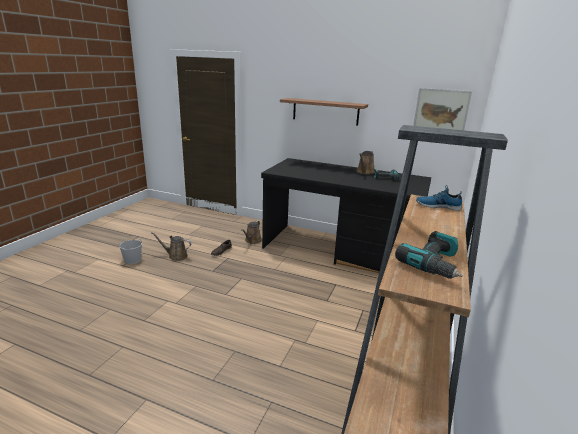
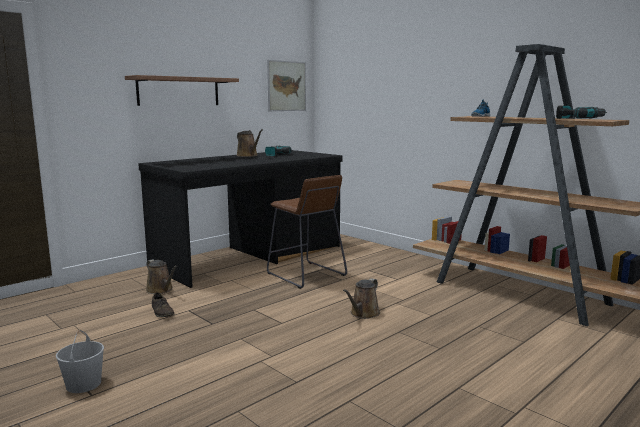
camera: 65 degrees left, 10 degrees down
brown watering can [151,232,191,261] -> brown watering can moved to [343,278,380,319]
none -> brown stool [267,175,347,289]

